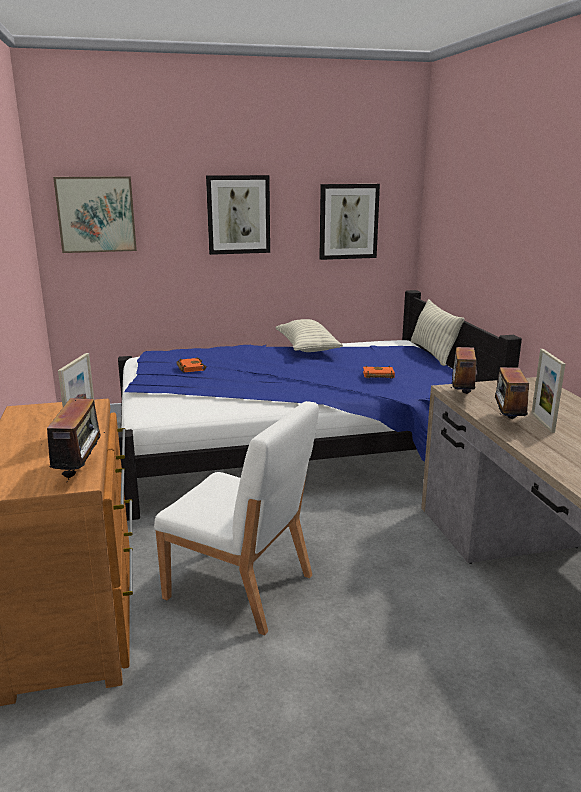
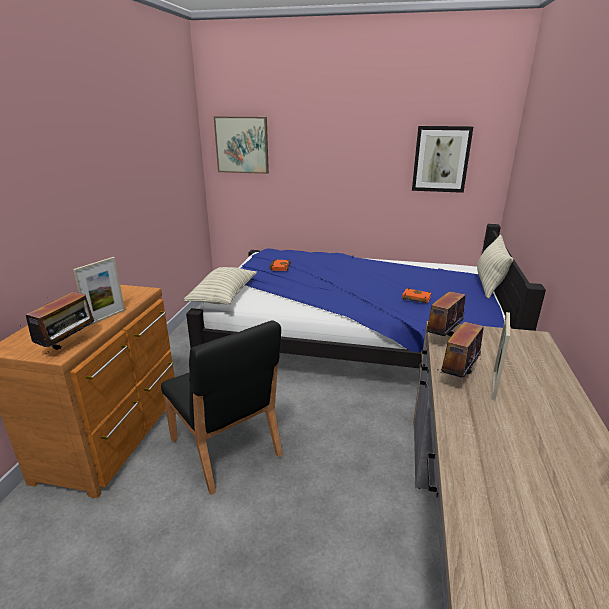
camera: 25 degrees right, 5 degrees up
white chair [154,401,319,635] -> black chair [161,320,283,495]
picture [206,175,270,255] -> none
pillow [275,319,343,352] -> pillow moved to [184,267,257,305]

